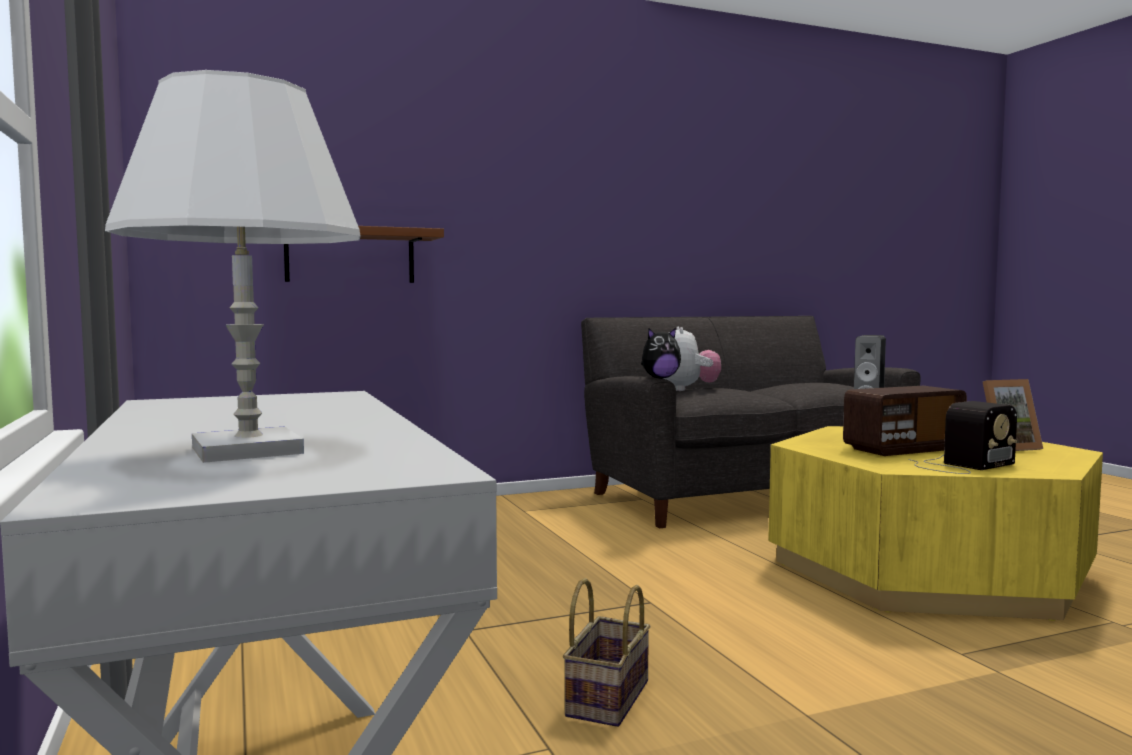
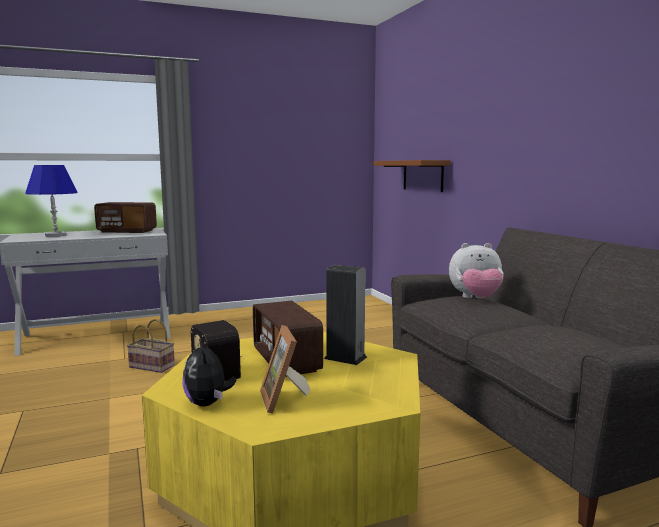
camera: 90 degrees right, 5 degrees up
white table lamp [105,70,360,463] -> blue table lamp [25,165,77,237]
plush toy [641,328,681,379] -> plush toy moved to [182,339,236,406]
none -> radio [94,202,157,233]

